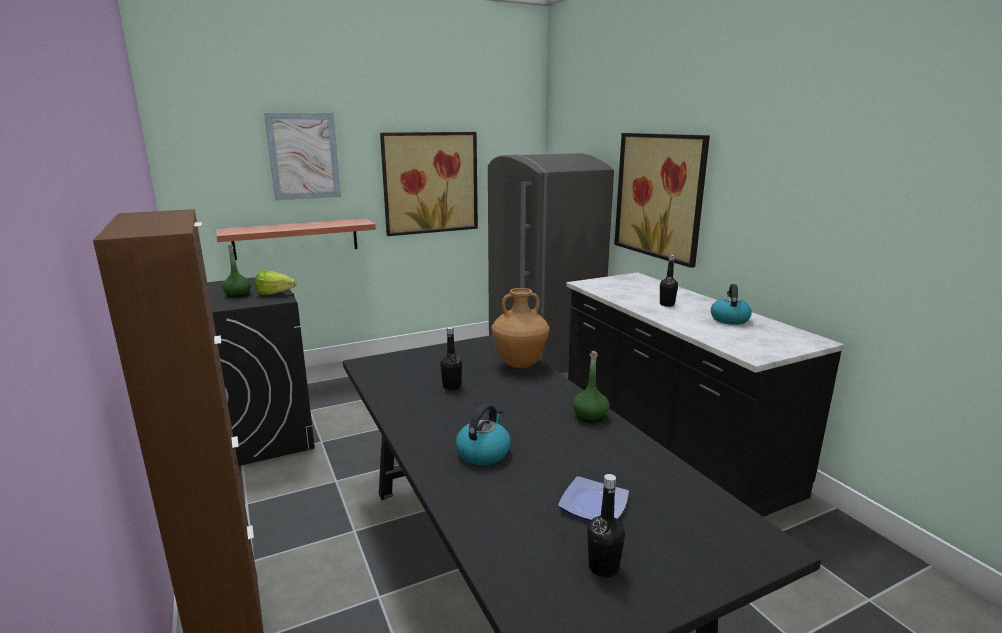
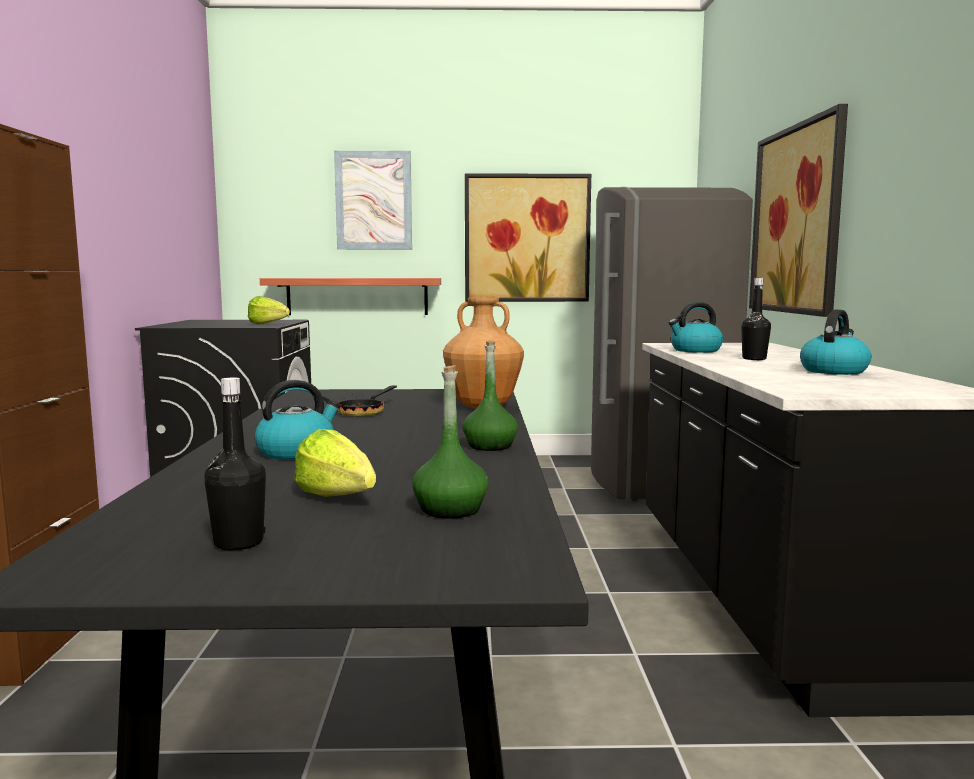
camera: 25 degrees right, 10 degrees down
green bottle [222,244,251,297] -> green bottle moved to [412,365,489,518]
black bottle [440,327,462,390] -> frying pan [337,385,397,417]
plate [558,476,629,521] -> lettuce [294,429,376,497]
none -> kettle [668,302,723,353]

